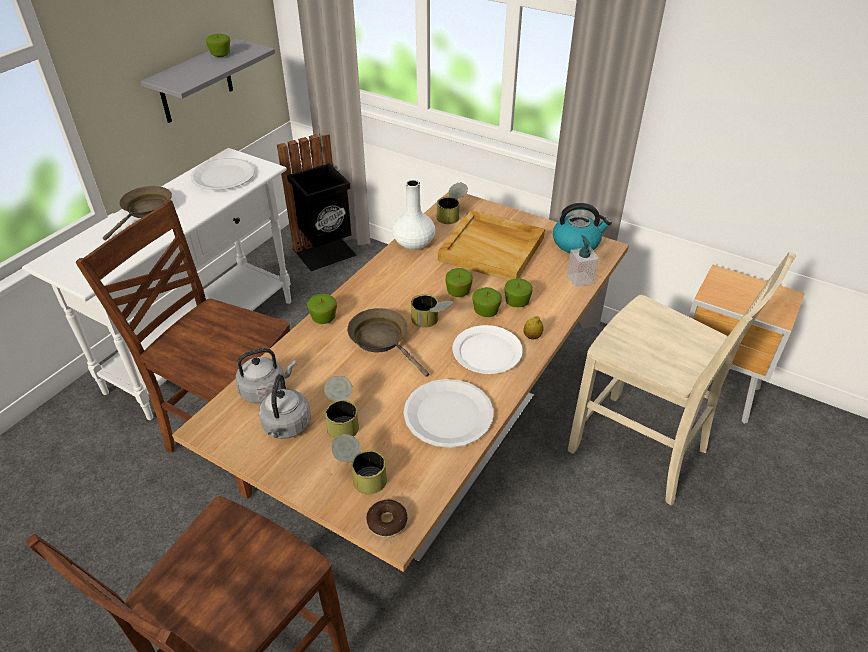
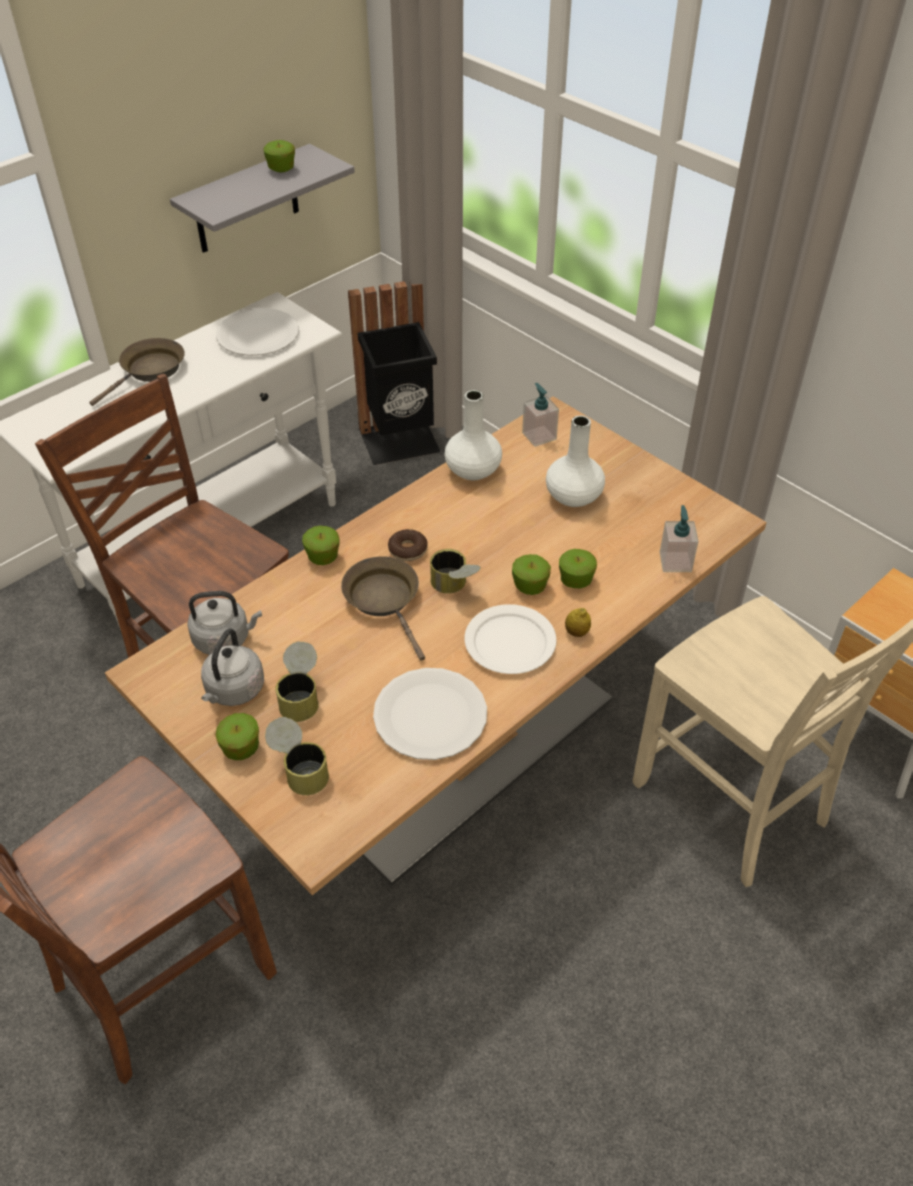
camera: 15 degrees right, 5 degrees up
donut [366,500,408,538] -> donut moved to [388,529,428,561]
can [437,183,468,224] -> soap dispenser [522,383,559,447]
beige tray [438,210,545,281] -> white vase [546,415,605,507]
apple [445,268,473,297] -> apple moved to [216,713,259,760]
kettle [553,203,612,253] -> none

